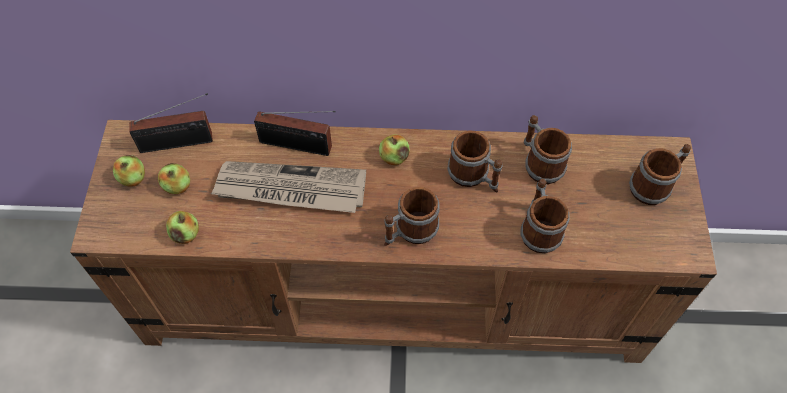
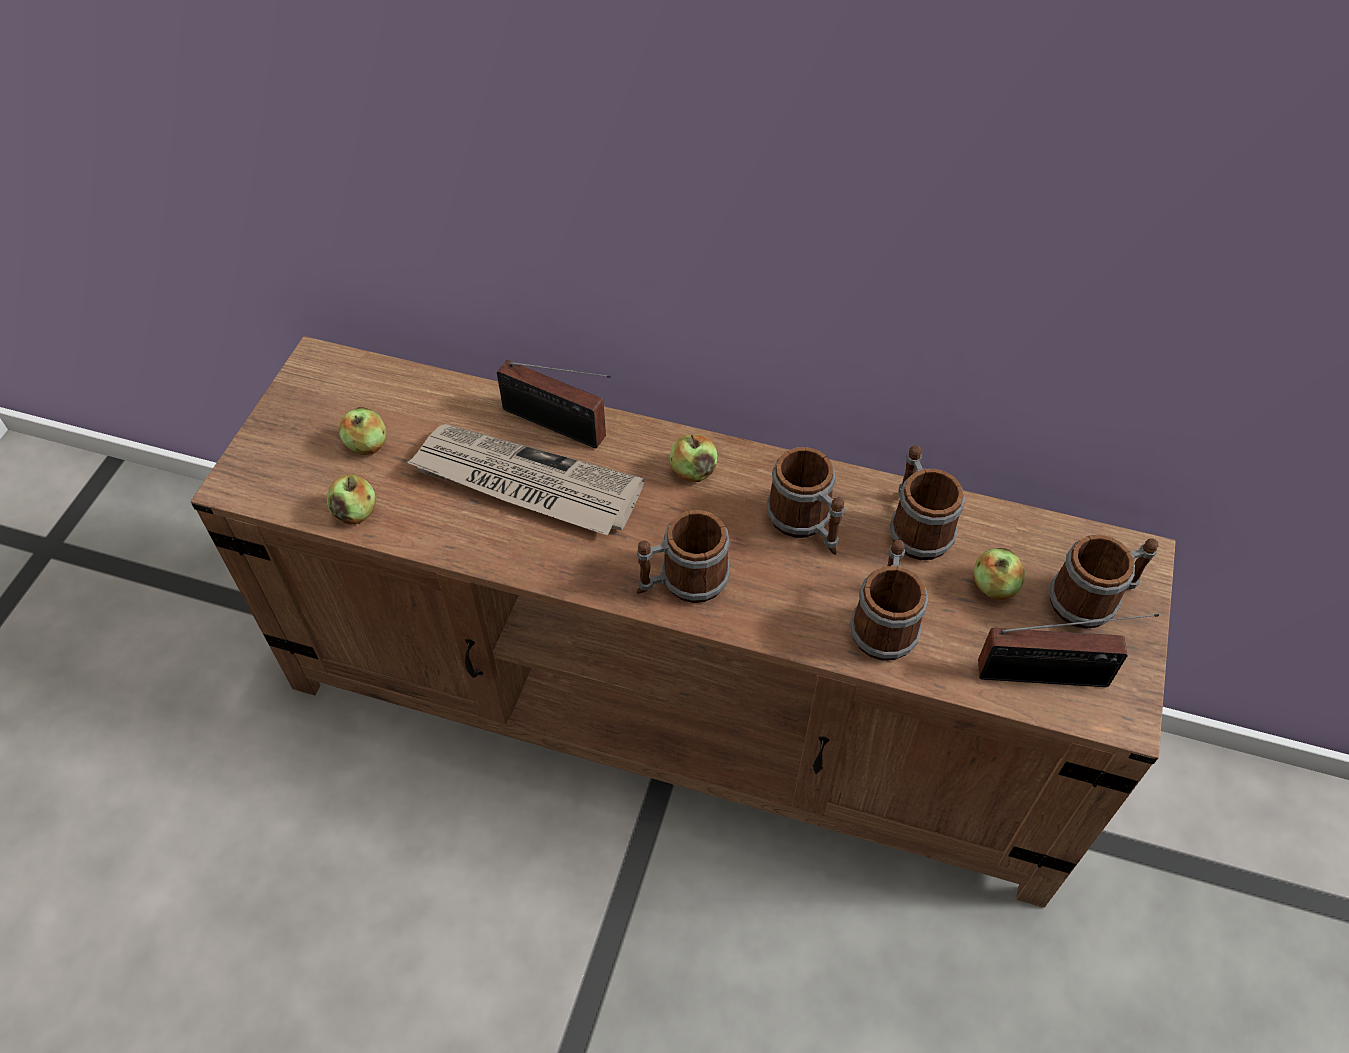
camera: 15 degrees right, 5 degrees down
apple [113,155,145,187] -> apple moved to [973,548,1025,600]
radio [129,93,213,153] -> radio moved to [978,614,1159,687]

